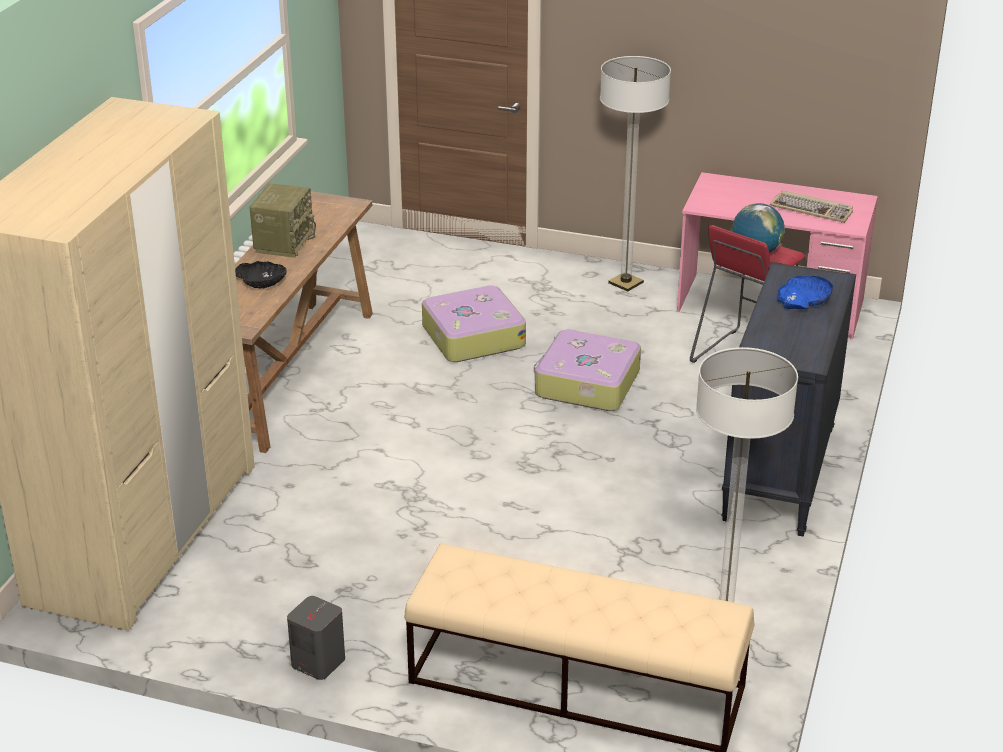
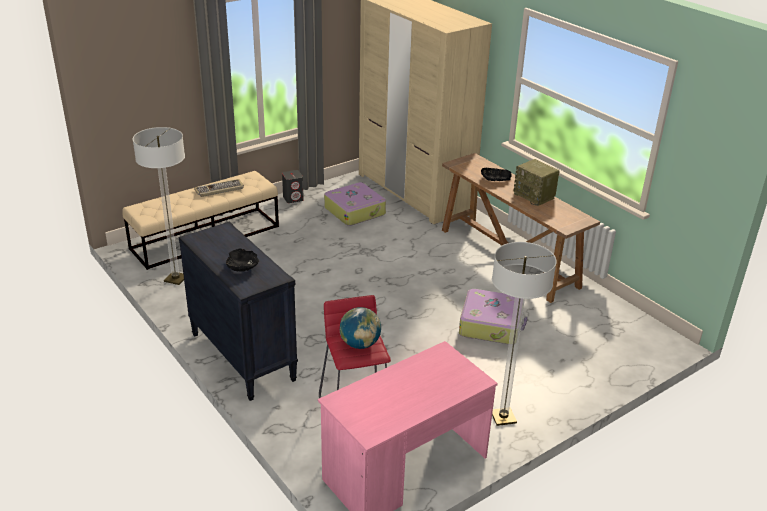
camera: 125 degrees right, 0 degrees up
suitcase [534,329,641,411] -> suitcase moved to [324,182,386,226]
keyboard [770,190,853,223] -> keyboard moved to [194,179,244,197]
blue bowl [777,276,833,309] -> black bowl [226,249,259,272]

